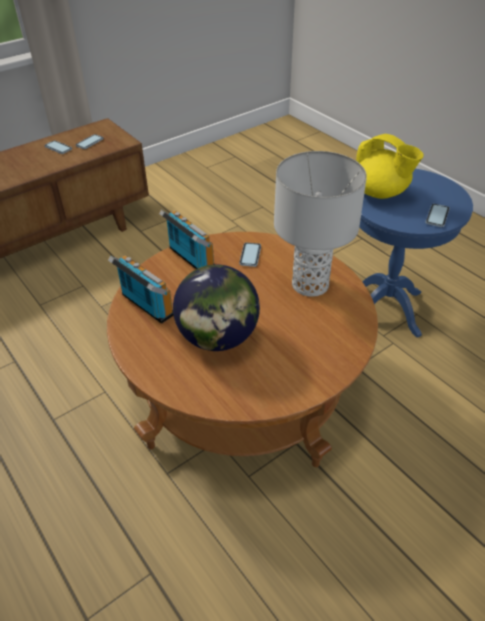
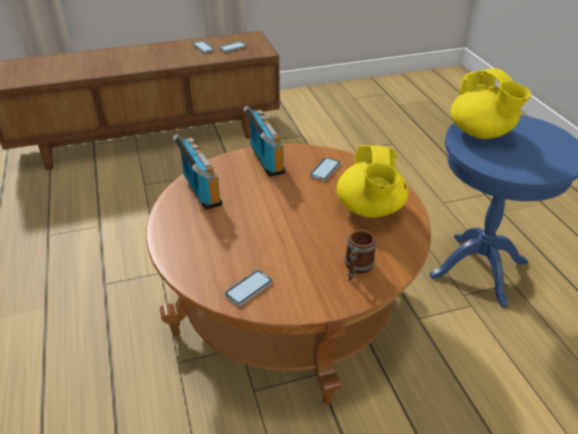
camera: 20 degrees right, 5 degrees down
globe [173,264,260,351] -> none
white table lamp [274,151,367,297] -> yellow teapot [336,145,408,218]
phone [425,204,450,227] -> phone moved to [224,270,273,306]
none -> mug [345,230,376,282]

